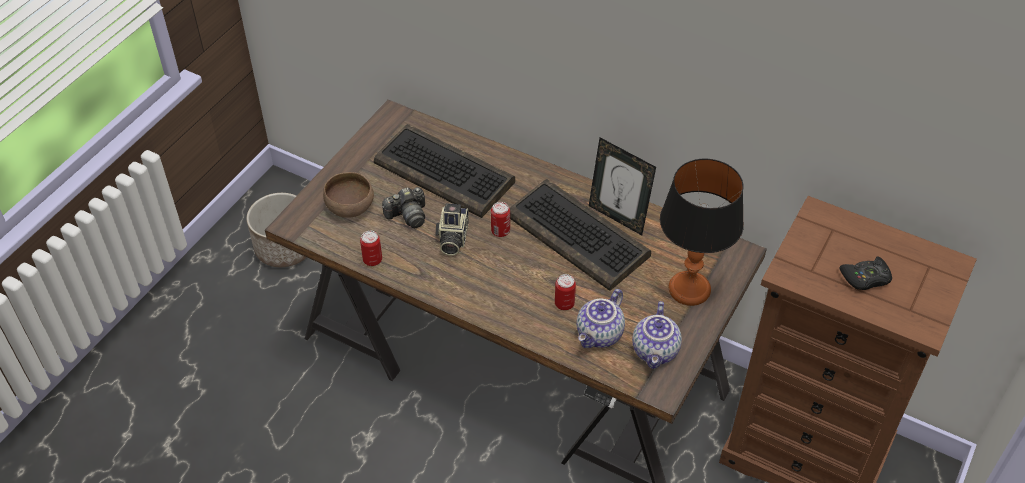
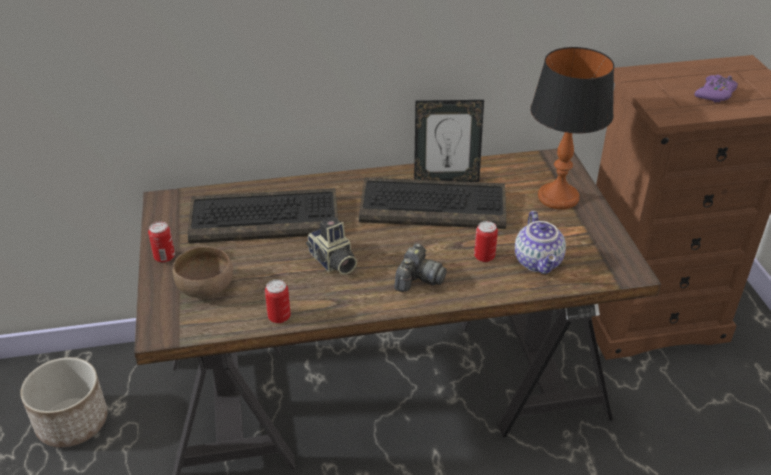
camera: 40 degrees left, 10 degrees down
camera [382,187,425,228] -> camera moved to [394,244,447,292]
can [491,202,510,237] -> can moved to [148,221,175,263]
teapot [632,301,682,369] -> none
black game controller [839,257,892,290] -> purple game controller [694,75,738,103]

